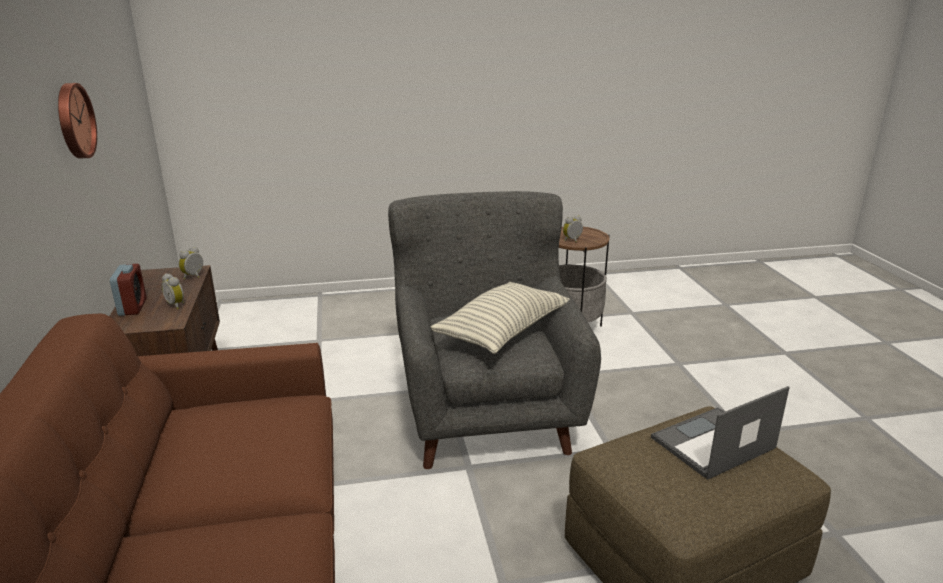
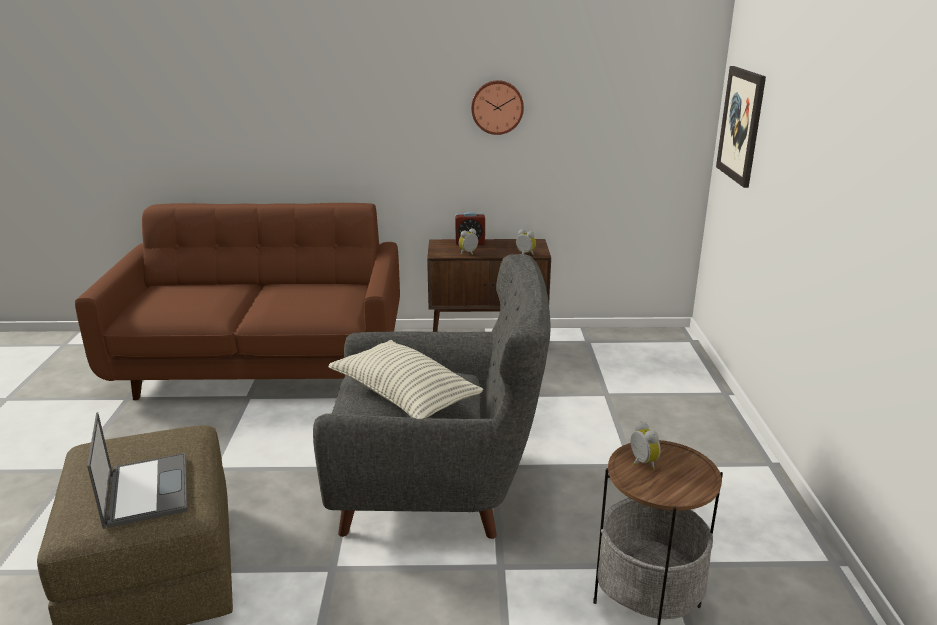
camera: 100 degrees right, 0 degrees up
none -> picture [716,66,766,188]

